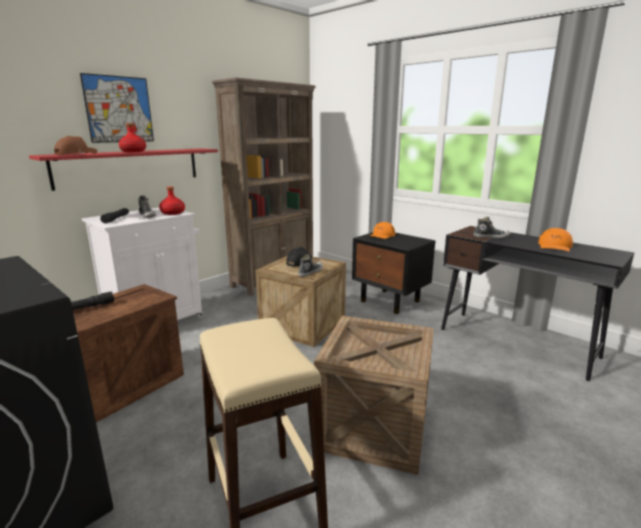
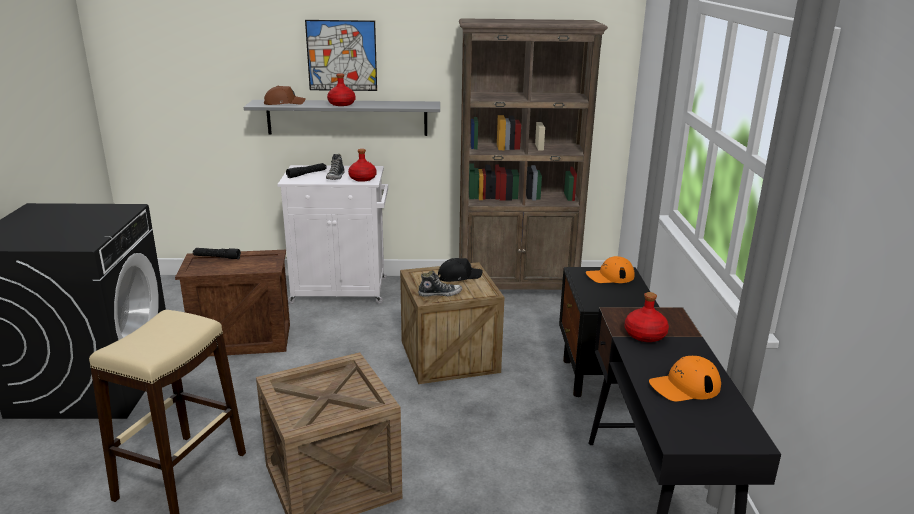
camera: 45 degrees right, 5 degrees up
red shelf [29,148,218,191] -> grey shelf [244,100,440,136]
shoe [474,217,510,238] -> red bottle [625,292,669,342]

